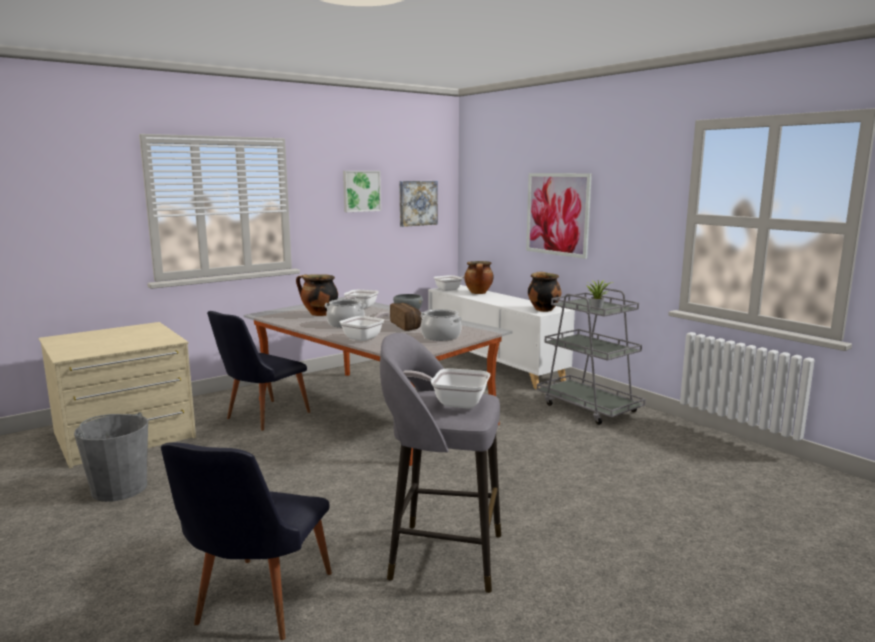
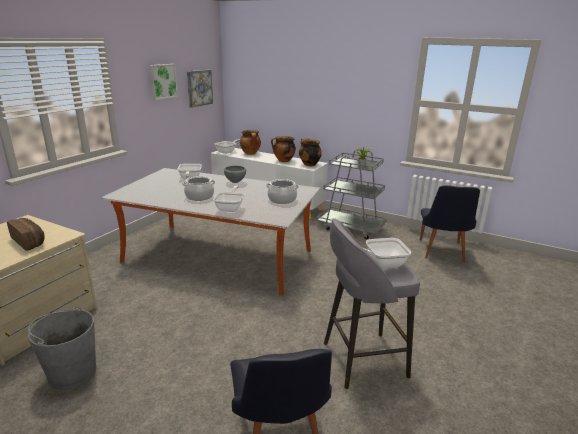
camera: 25 degrees left, 10 degrees up
black chair [207,311,310,431] -> black chair moved to [420,185,480,262]
cooking pot [296,274,338,316] -> cooking pot moved to [271,136,296,162]
bread [390,303,422,331] -> bread moved to [7,218,44,251]
picture [526,173,592,259] -> none

